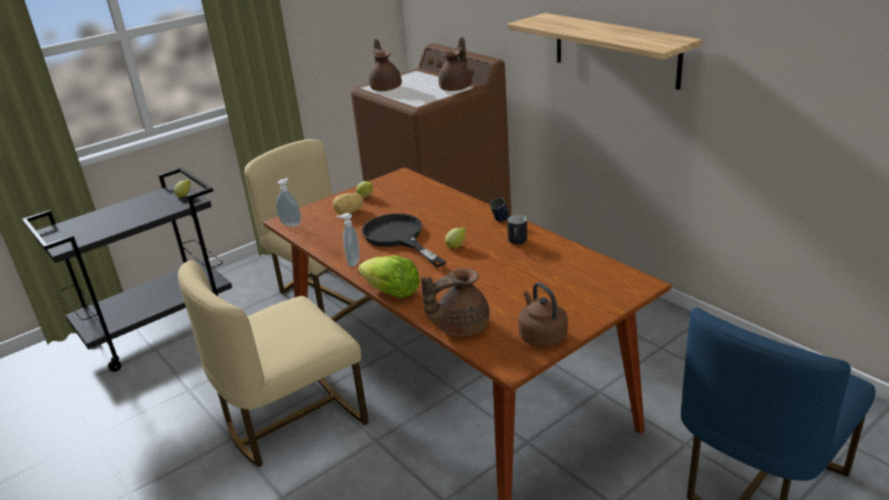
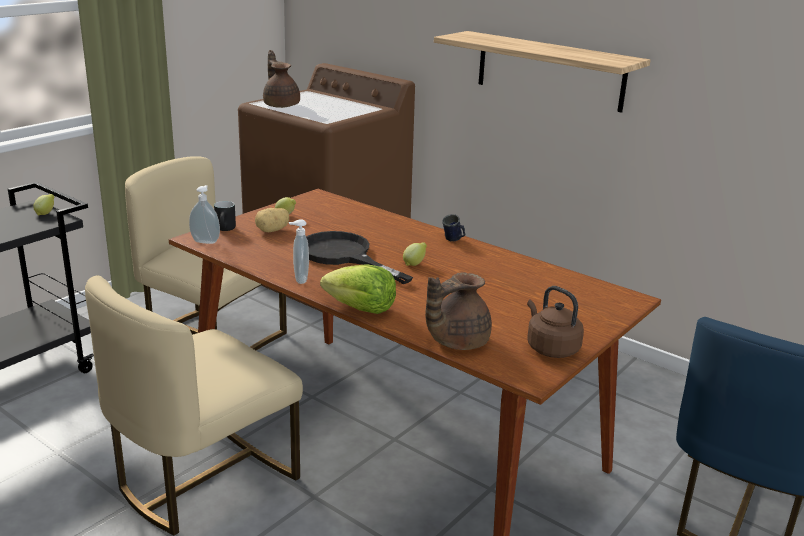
camera: 15 degrees left, 5 degrees down
brown teapot [438,37,472,91] -> none
black mug [507,215,527,244] -> black mug moved to [214,201,236,231]

